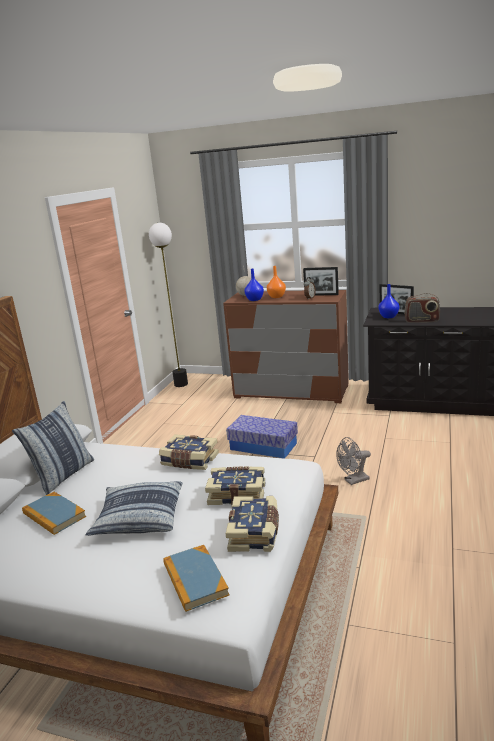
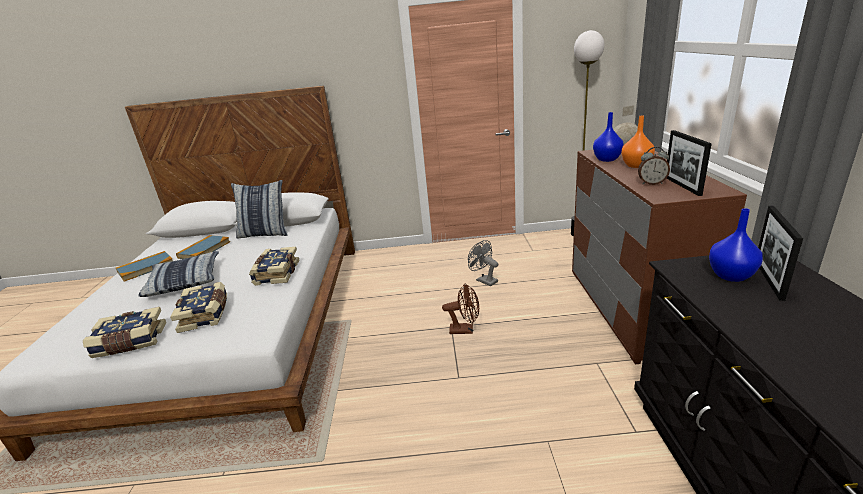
camera: 70 degrees right, 5 degrees up
book [163,545,230,612] -> book moved to [116,251,173,281]
storage box [226,415,298,459] -> brown fan [442,284,479,334]
grey fan [336,437,371,485] -> grey fan moved to [468,240,498,286]
radio [404,293,440,323] -> none

